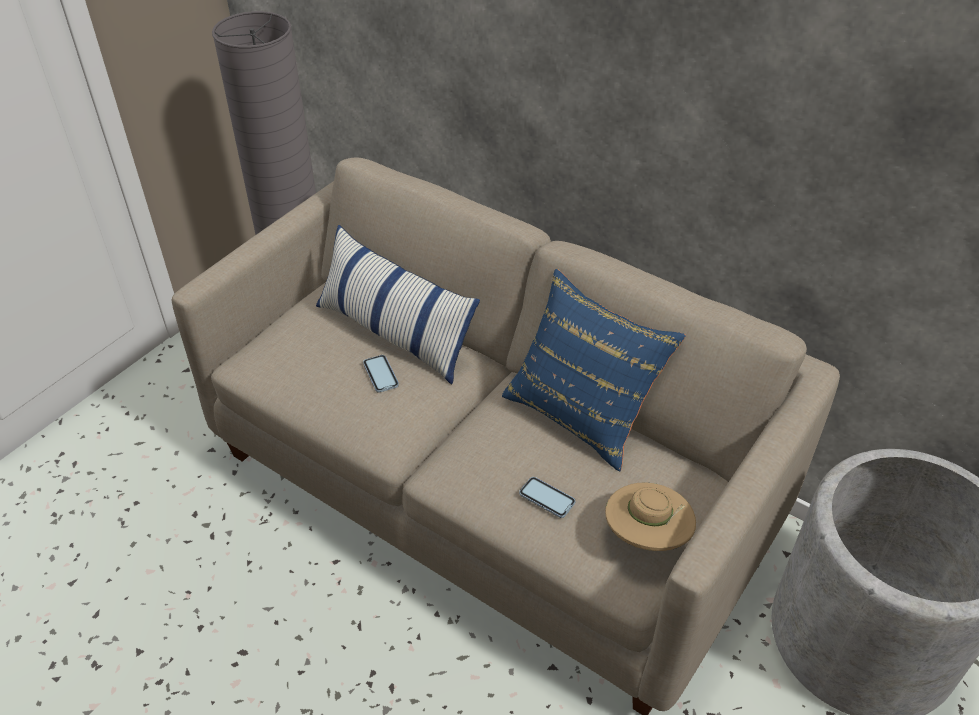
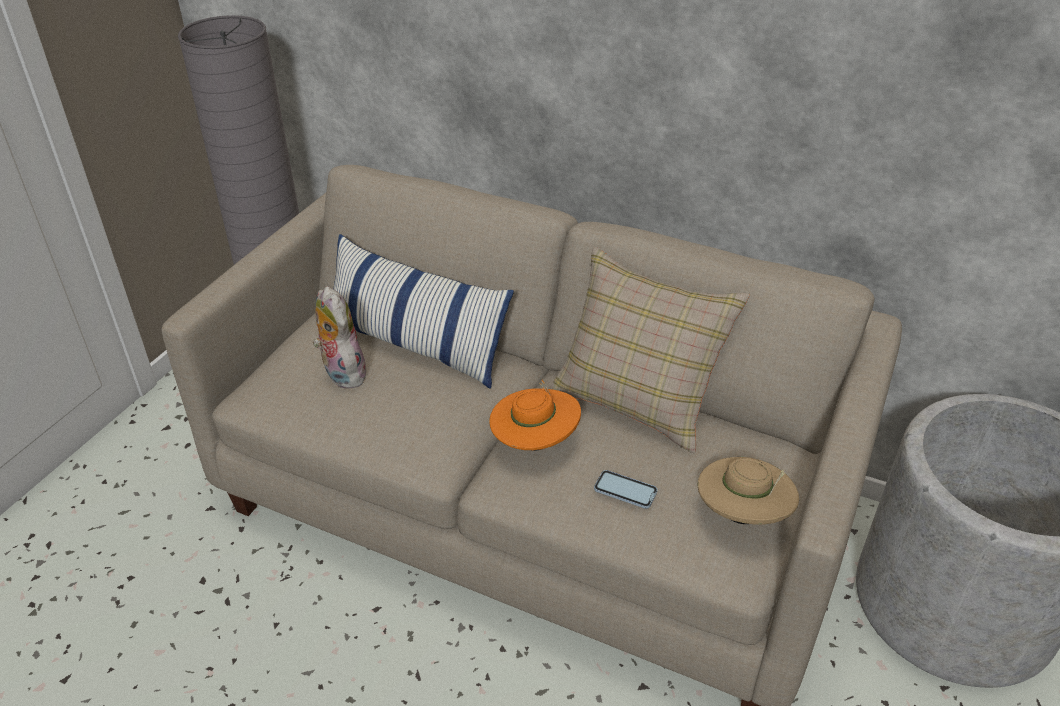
camera: 10 degrees left, 5 degrees down
phone [363,355,399,393] -> none
blue pillow [502,269,686,472] -> beige pillow [550,247,750,454]
none -> plush toy [313,286,366,389]
none -> orange hat [489,380,581,451]

